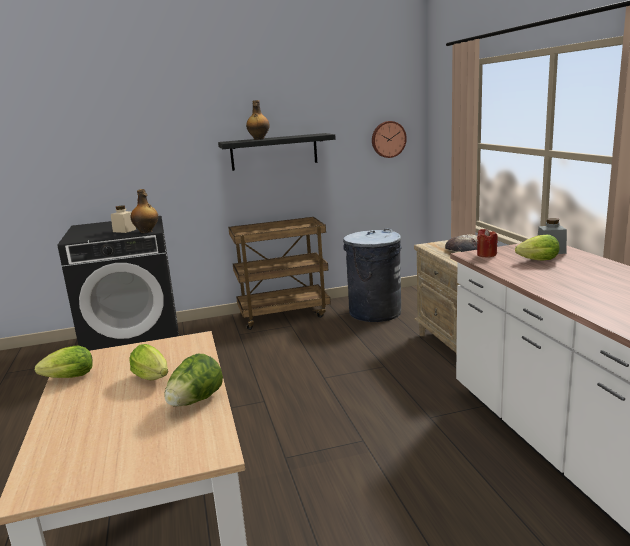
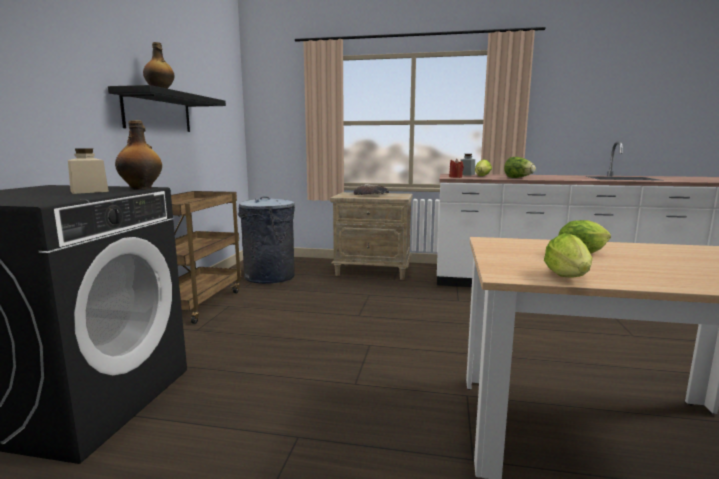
camera: 65 degrees left, 5 degrees down
lettuce [164,354,223,407] -> lettuce moved to [504,157,536,178]
wall clock [372,121,407,158] -> none

